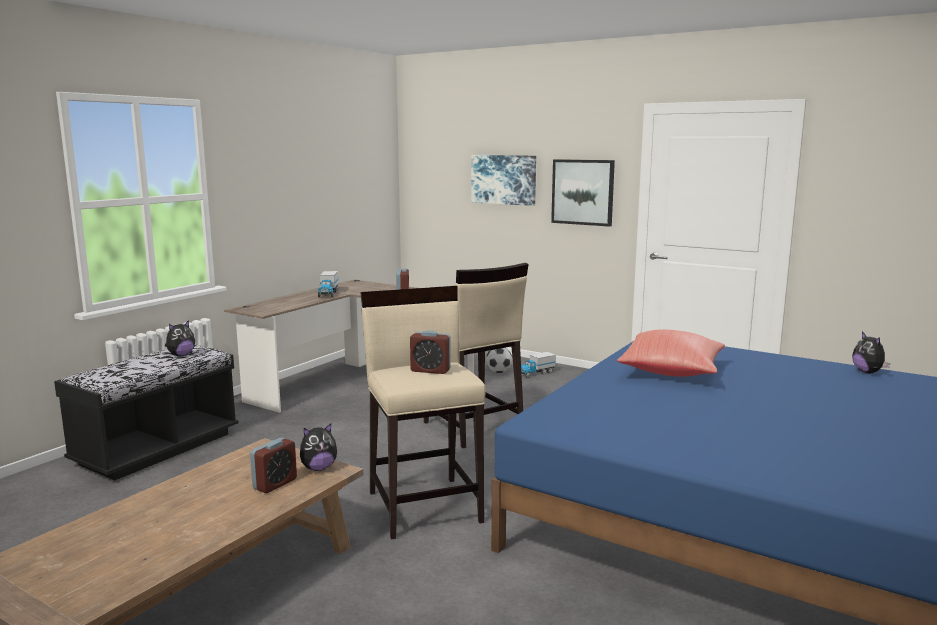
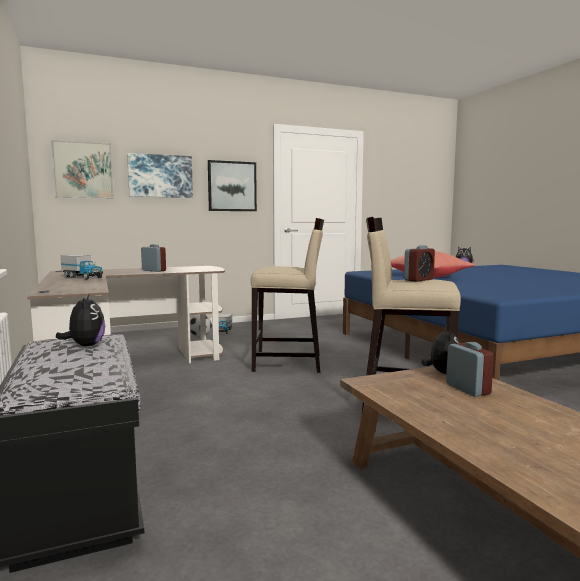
camera: 55 degrees left, 5 degrees down
none -> picture [51,140,114,198]

